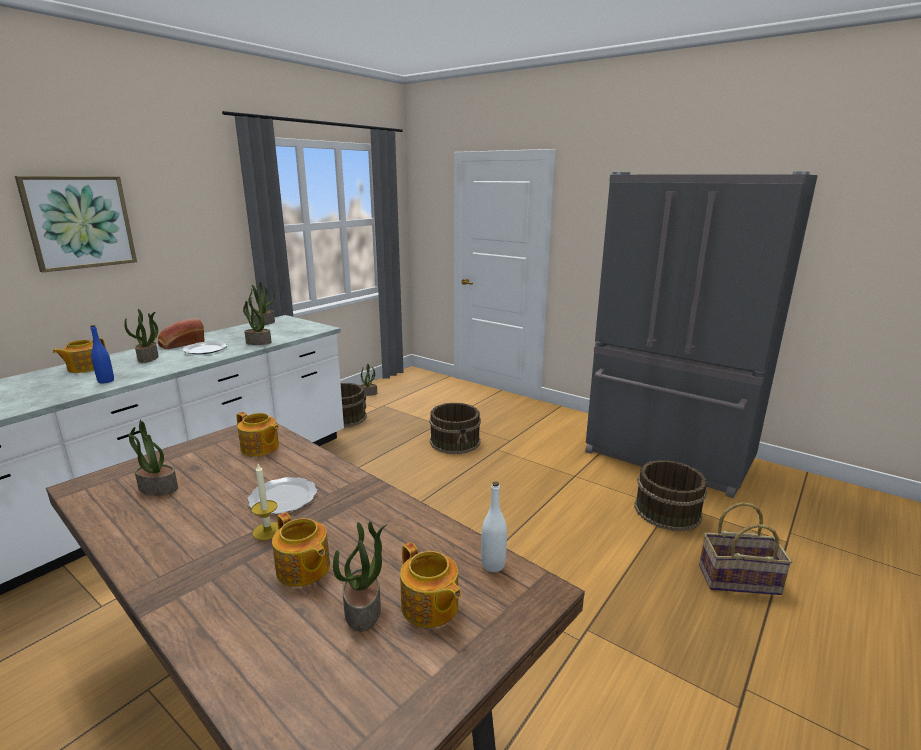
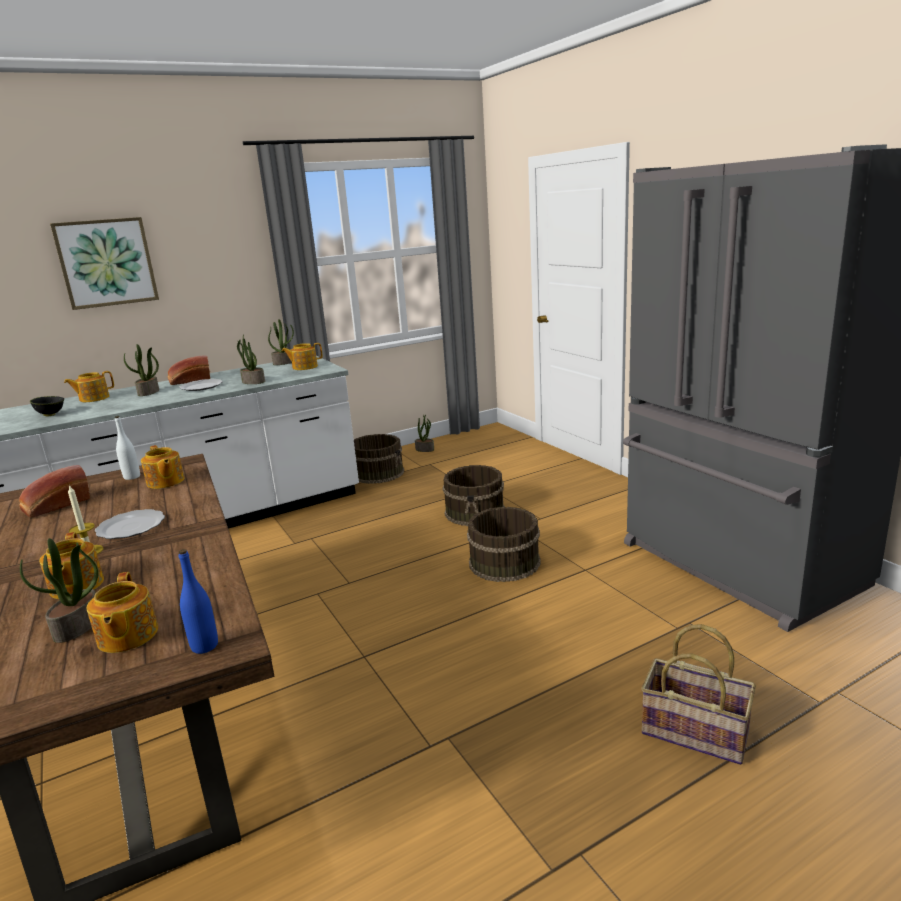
camera: 25 degrees right, 0 degrees up
blue bottle [90,325,114,383] -> blue bottle moved to [179,549,218,654]
potted plant [129,420,178,496] -> bread [19,465,90,518]
white bottle [481,481,507,572] -> white bottle moved to [115,416,140,480]
brown bucket [634,460,707,531] -> brown bucket moved to [467,507,541,582]
none -> black bowl [30,396,64,416]
none -> teapot [282,343,322,370]

